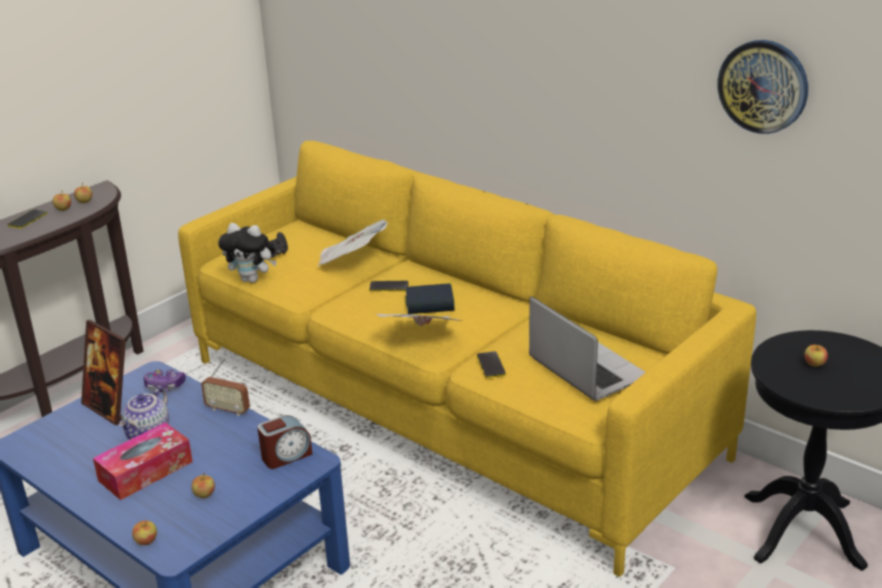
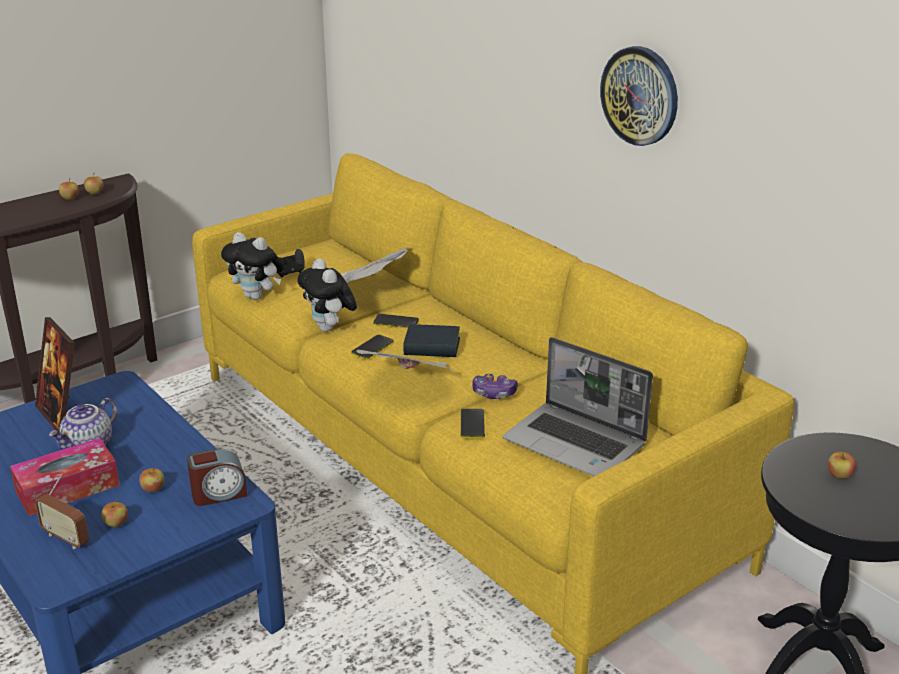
camera: 10 degrees right, 0 degrees up
phone [8,209,48,229] -> phone moved to [351,335,394,359]
apple [132,520,157,545] -> apple moved to [139,467,164,492]
game controller [143,370,186,392] -> game controller moved to [472,373,518,399]
radio [201,358,250,416] -> radio moved to [35,475,89,549]
laptop [529,296,646,401] -> laptop turned 150 degrees clockwise [503,337,653,476]
wall clock [718,40,808,134] -> wall clock moved to [600,46,678,146]
none -> plush toy [297,258,357,332]

